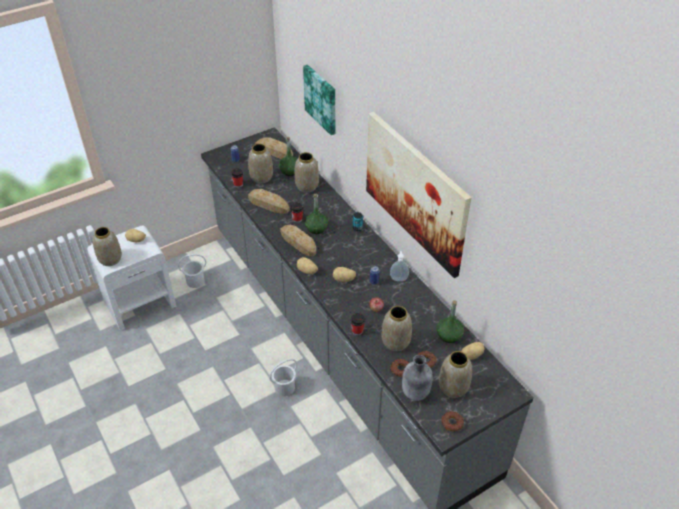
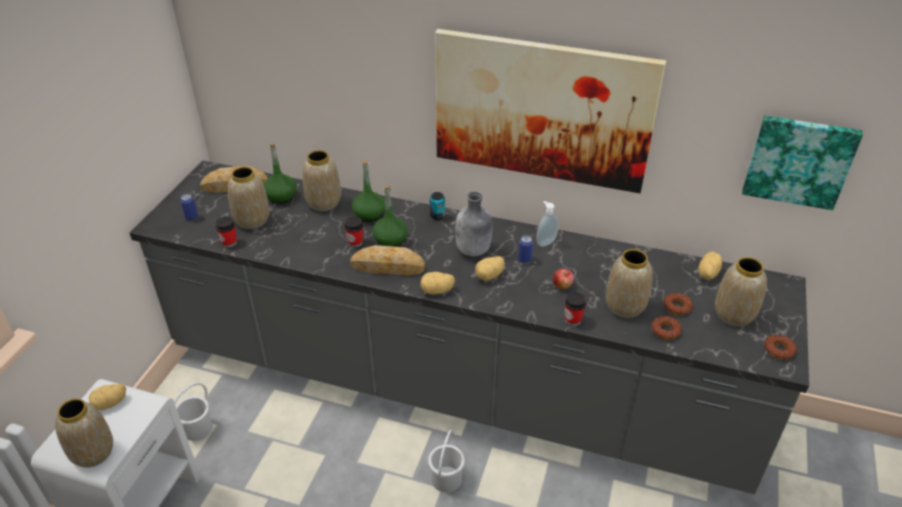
camera: 40 degrees left, 5 degrees down
bread [248,189,290,213] -> none
picture [303,65,335,135] -> picture moved to [742,116,863,210]
grey bottle [402,355,433,401] -> grey bottle moved to [455,191,492,256]
green bottle [437,300,464,343] -> green bottle moved to [352,160,385,222]

